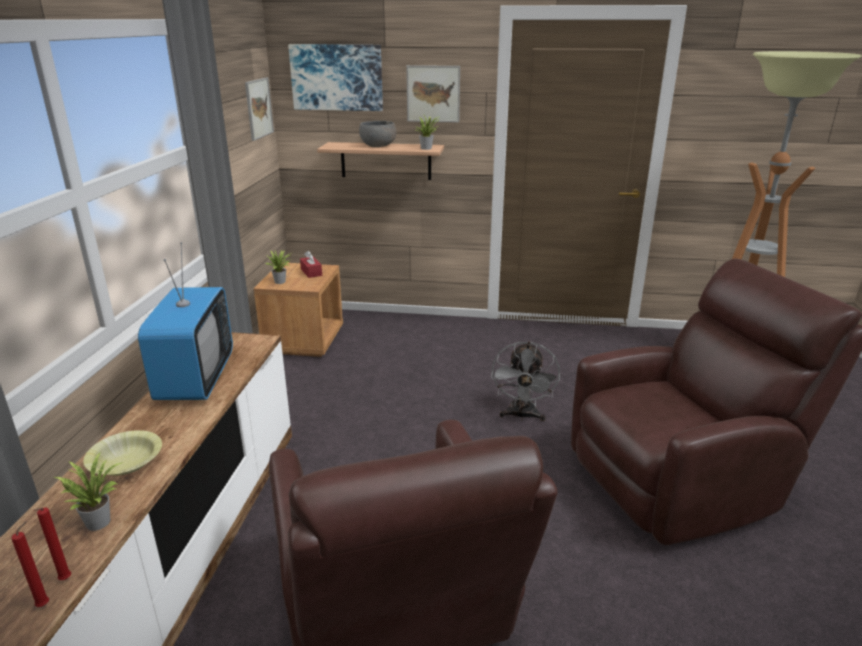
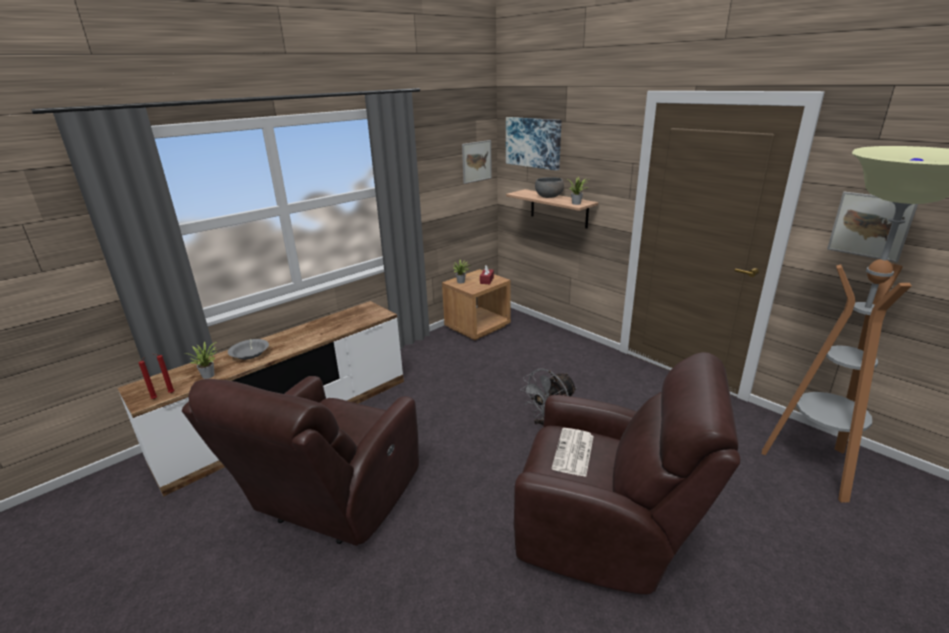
camera: 40 degrees right, 0 degrees up
yellow bowl [83,430,162,476] -> grey bowl [228,339,269,360]
television [138,242,233,400] -> none
picture [406,65,460,123] -> picture moved to [827,192,918,262]
none -> newspaper [551,428,594,477]

